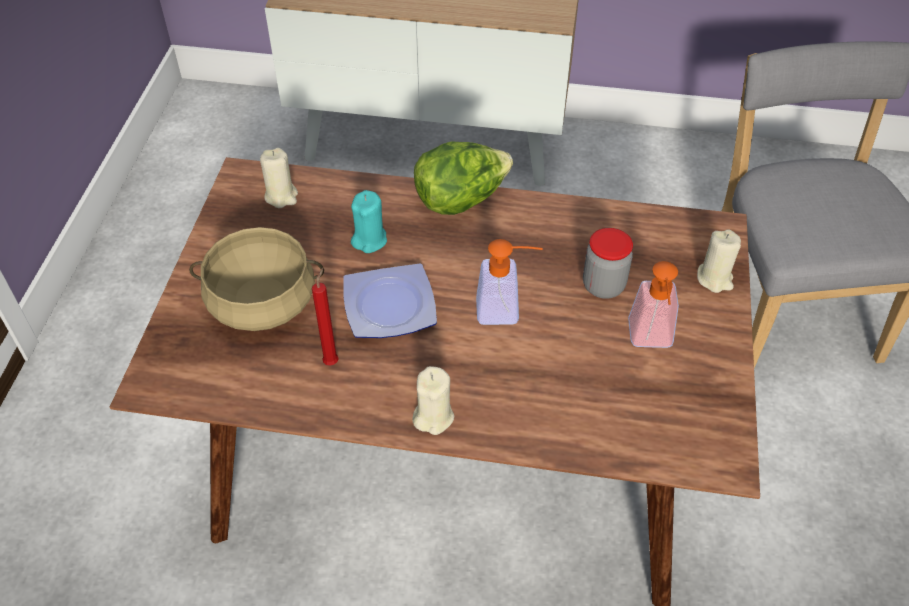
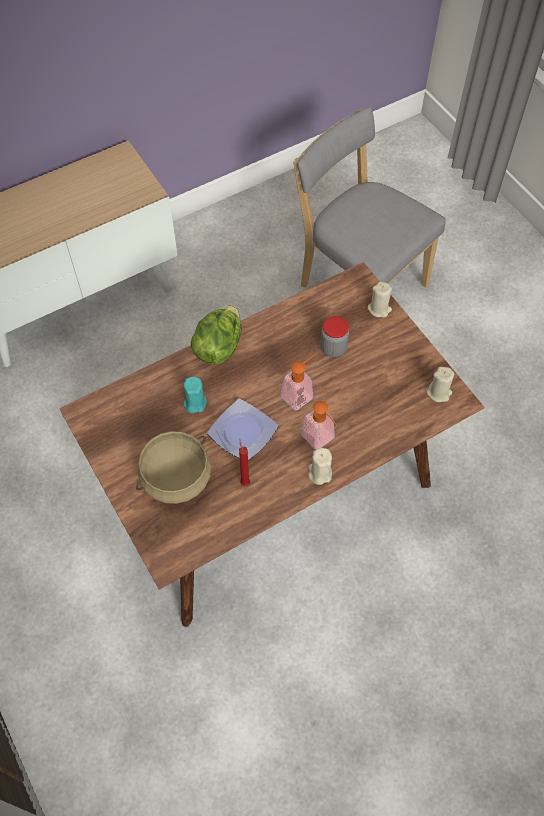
camera: 40 degrees left, 10 degrees up
beige candle [260,148,298,208] -> beige candle moved to [426,367,454,402]
soap dispenser [628,261,679,348] -> soap dispenser moved to [301,401,338,450]

